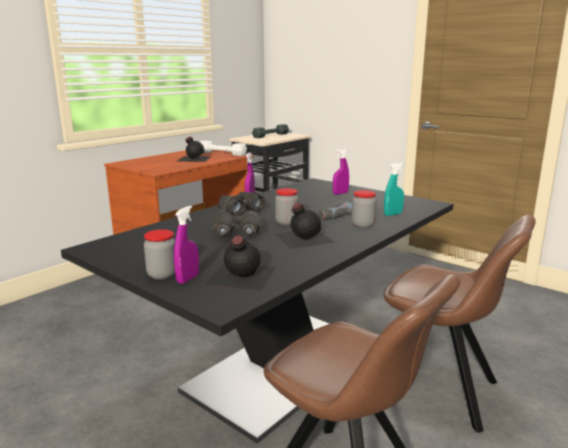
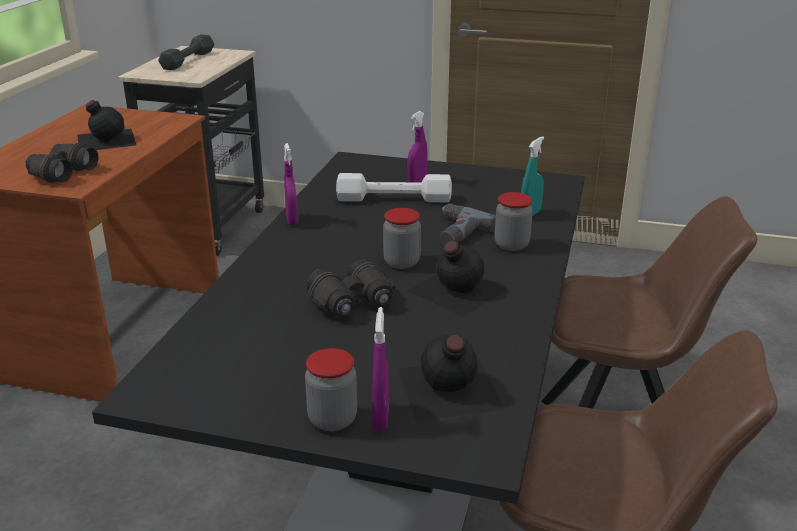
camera: 25 degrees left, 10 degrees up
white dumbbell [199,141,247,156] -> white dumbbell moved to [336,173,452,202]
black binoculars [218,192,265,215] -> black binoculars moved to [25,143,98,183]

